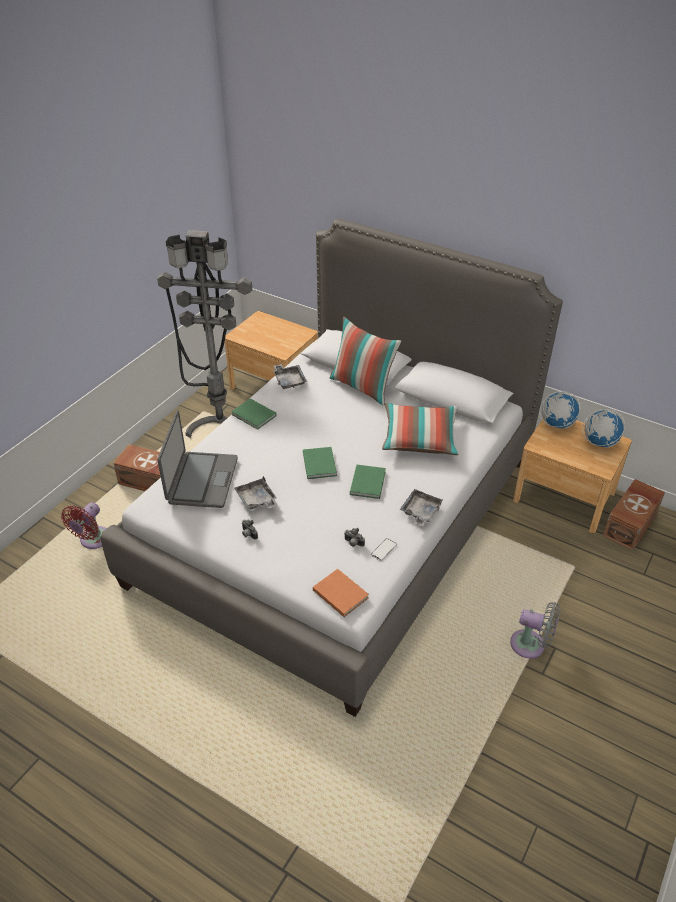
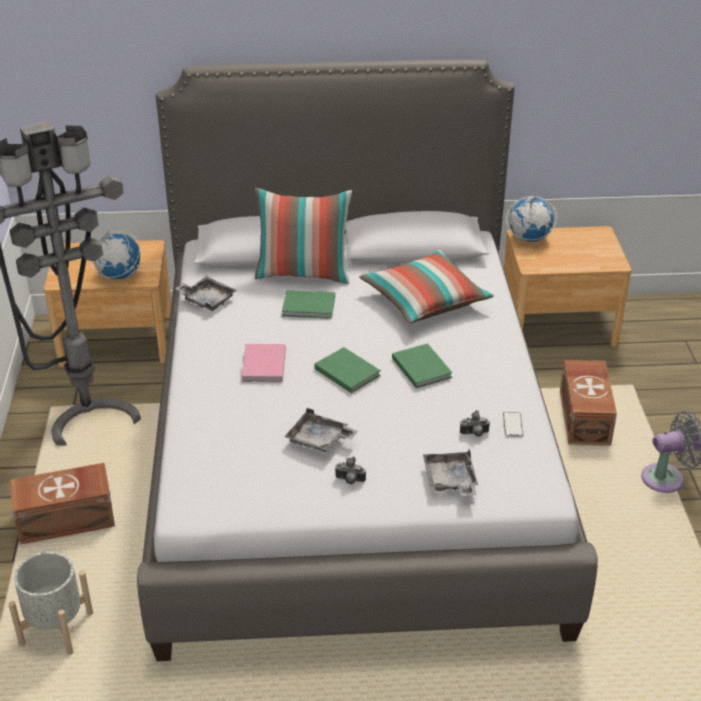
camera: 35 degrees left, 5 degrees down
red fan [61,502,107,549] -> grey planter [8,552,93,655]
laptop [157,410,238,508] -> none
green book [231,398,277,430] -> green book moved to [282,290,335,319]
orange book [313,569,369,617] -> none
grey tray [400,489,444,526] -> grey tray moved to [423,449,478,496]
globe [582,409,625,448] -> globe moved to [91,230,140,279]
brown storage box [603,479,665,551] -> brown storage box moved to [560,360,617,446]
none -> pink book [241,344,286,382]

